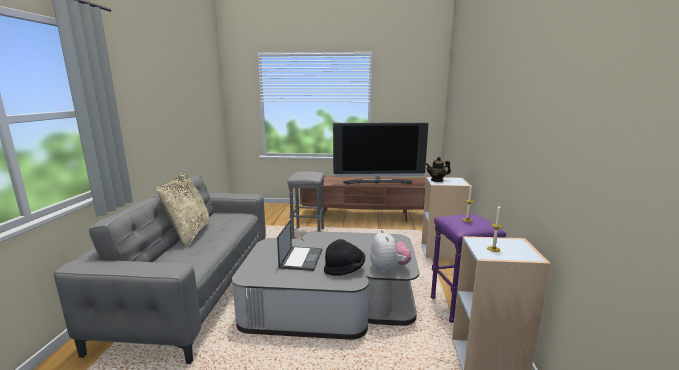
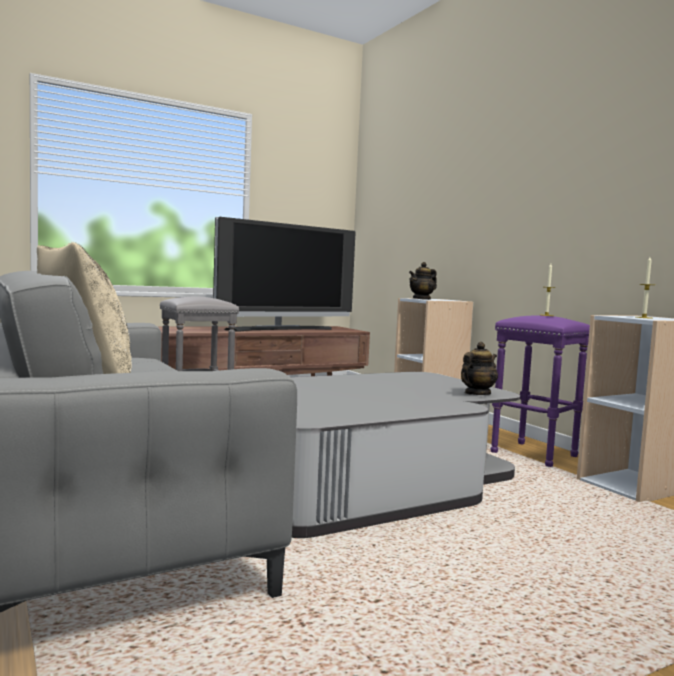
camera: 35 degrees left, 10 degrees down
laptop [277,220,322,271] -> none
black hat [324,239,365,276] -> none
plush toy [370,229,411,274] -> teapot [461,342,498,395]

